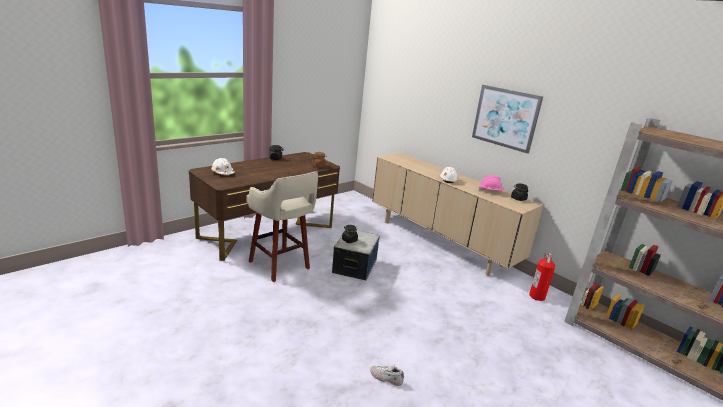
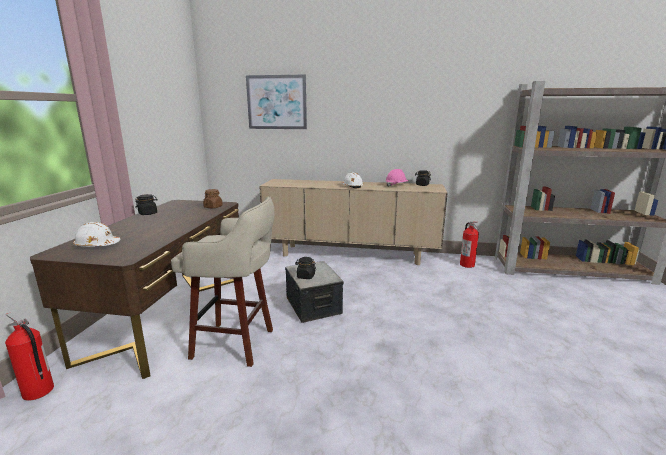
camera: 35 degrees left, 5 degrees down
white shoe [370,364,404,386] -> none
picture [472,85,543,154] -> picture moved to [246,75,307,129]
none -> fire extinguisher [5,312,54,401]

